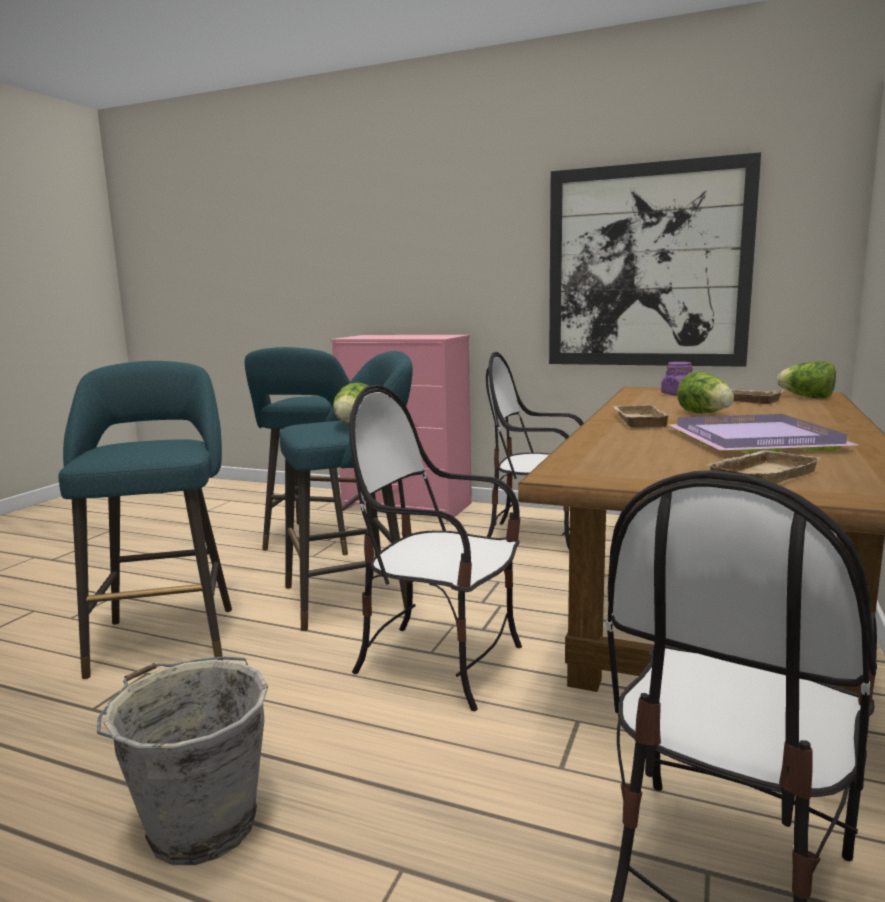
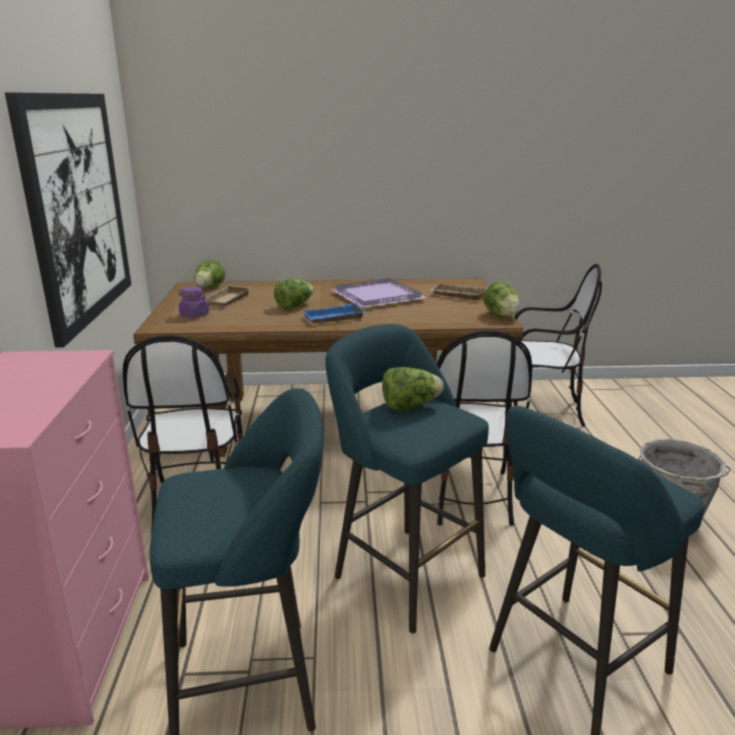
camera: 115 degrees left, 10 degrees up
beige tray [612,404,669,428] -> blue tray [303,303,366,323]
none -> lettuce [484,281,519,317]

